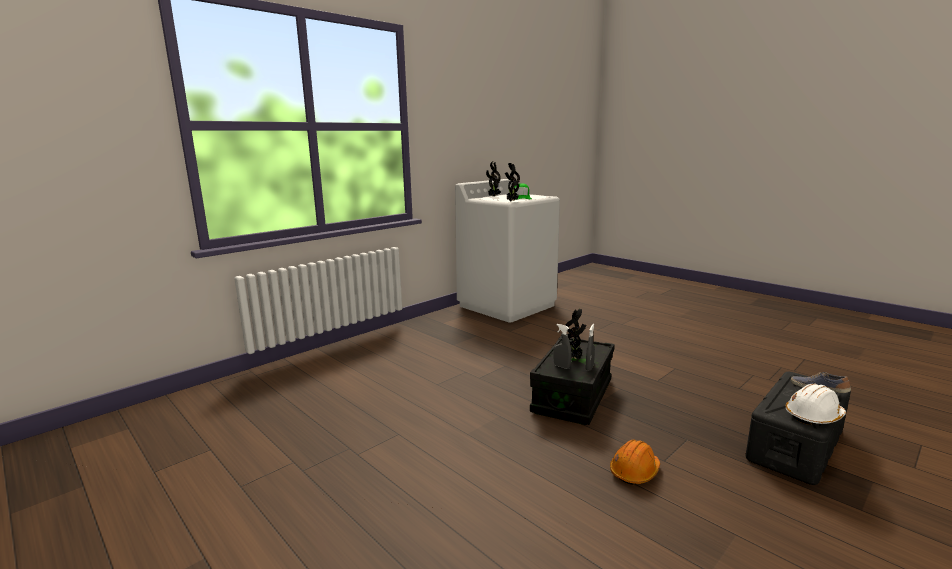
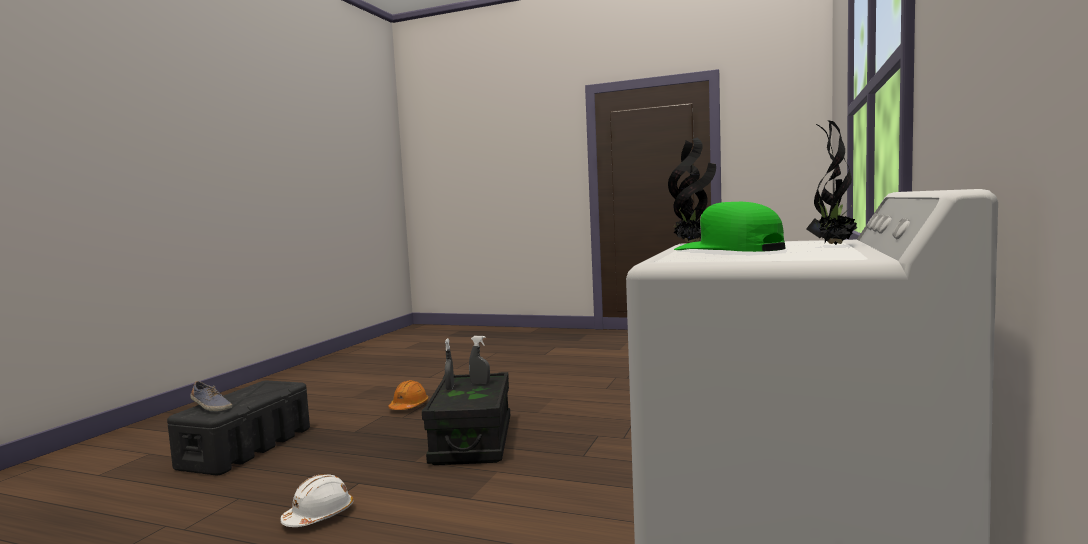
camera: 155 degrees right, 10 degrees down
potted plant [565,309,586,359] -> none
white hard hat [786,384,846,425] -> white hard hat moved to [280,474,353,527]

